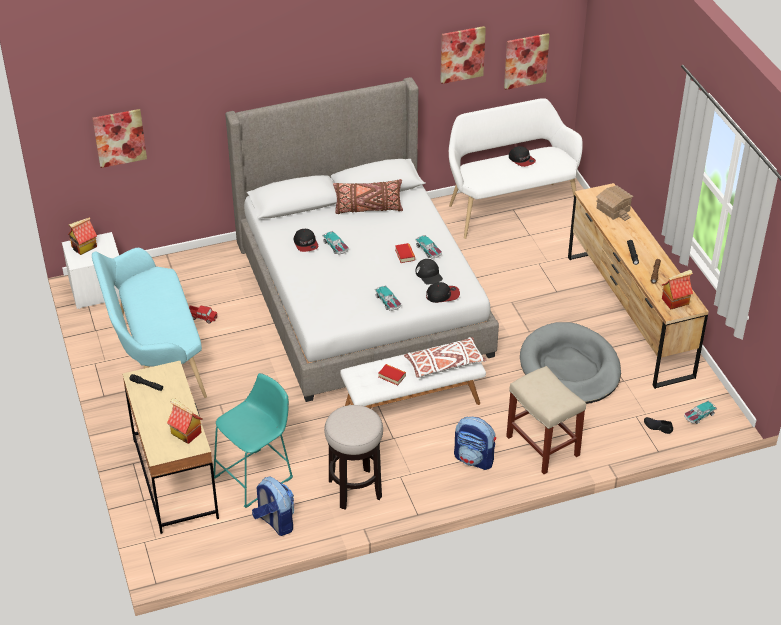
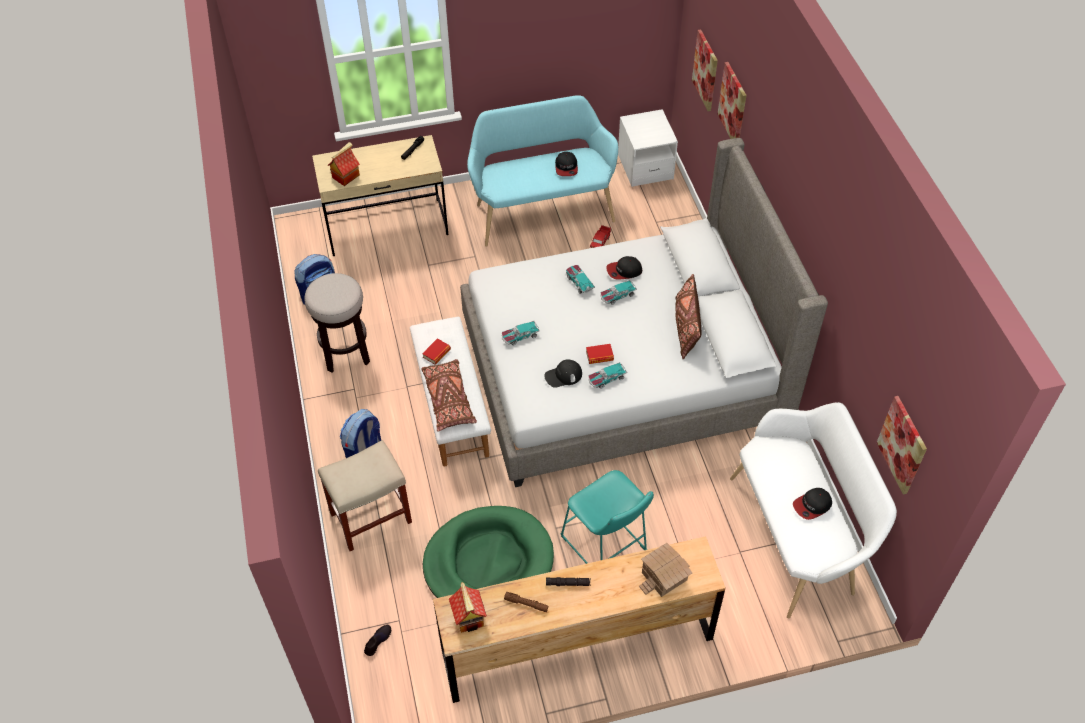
camera: 95 degrees right, 10 degrees up
toy house [68,217,97,255] -> none
turquoise stool [214,373,293,508] -> turquoise stool moved to [560,470,654,564]
white pillow [404,337,487,378] -> brown pillow [421,359,477,432]
cap [426,282,460,303] -> cap moved to [555,152,578,176]
picture [440,26,486,84] -> picture moved to [718,62,747,139]
grey dog bed [520,322,621,404] -> green dog bed [423,506,554,598]
toy car [684,400,717,424] -> toy car moved to [566,265,595,294]

